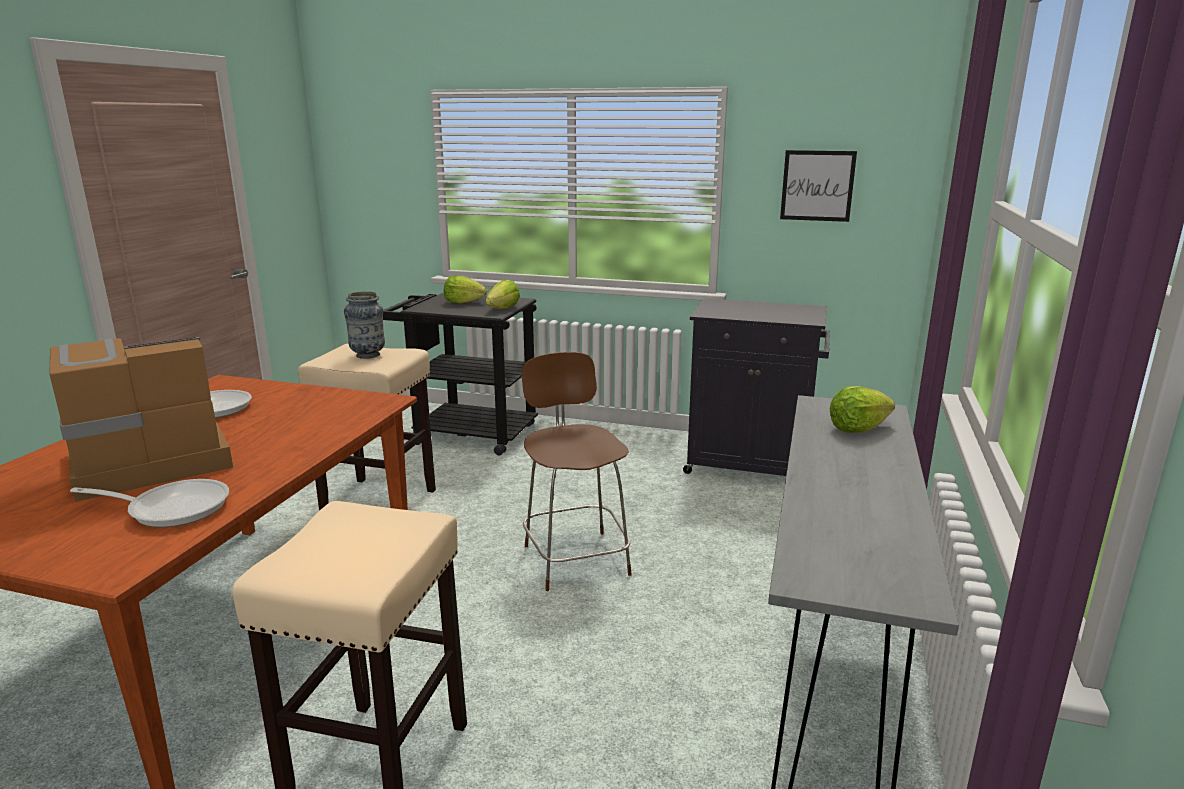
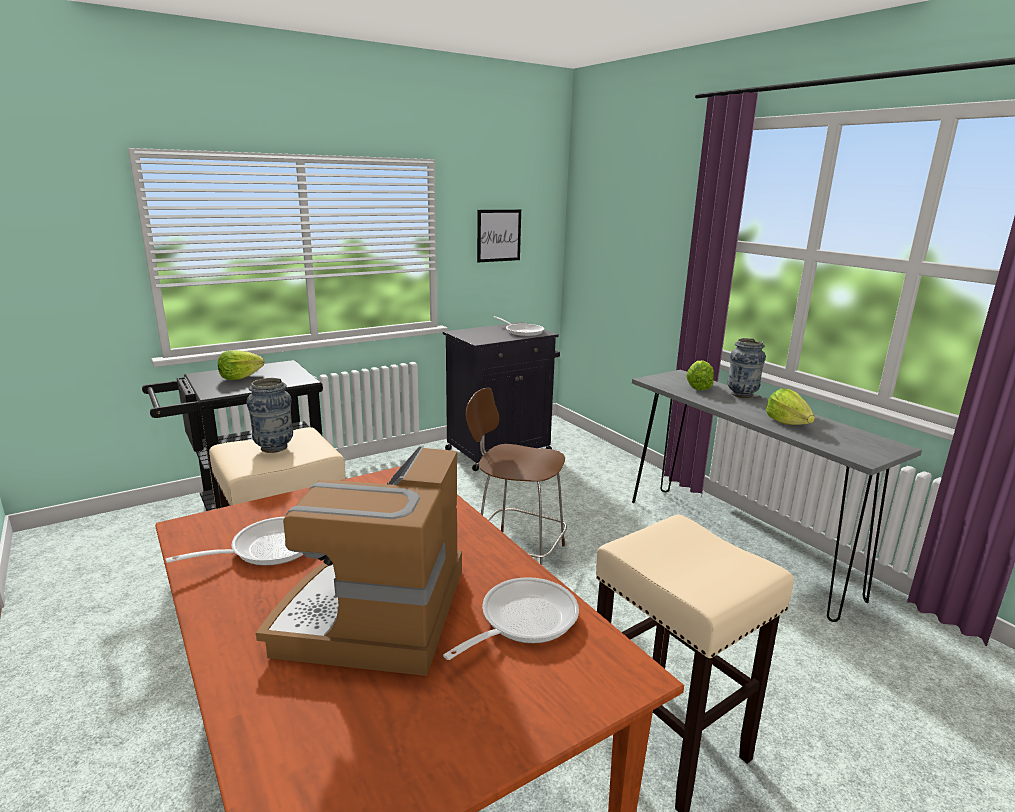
camera: 50 degrees left, 0 degrees up
lettuce [485,280,520,309] -> lettuce moved to [766,389,815,425]
none -> frying pan [493,316,545,337]
none -> vase [727,338,766,398]

